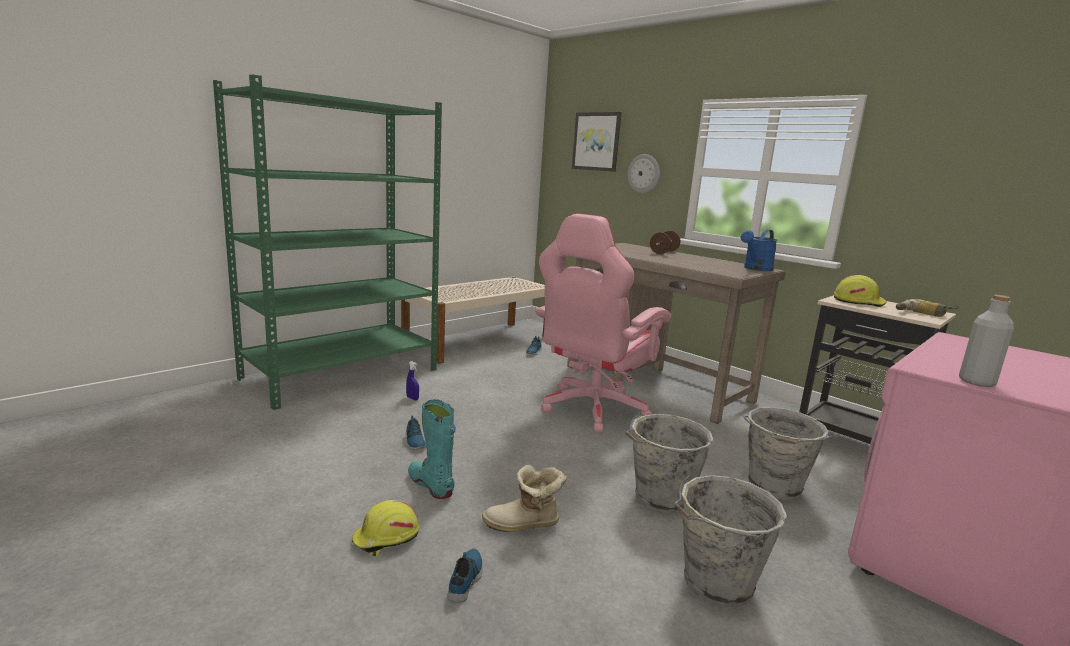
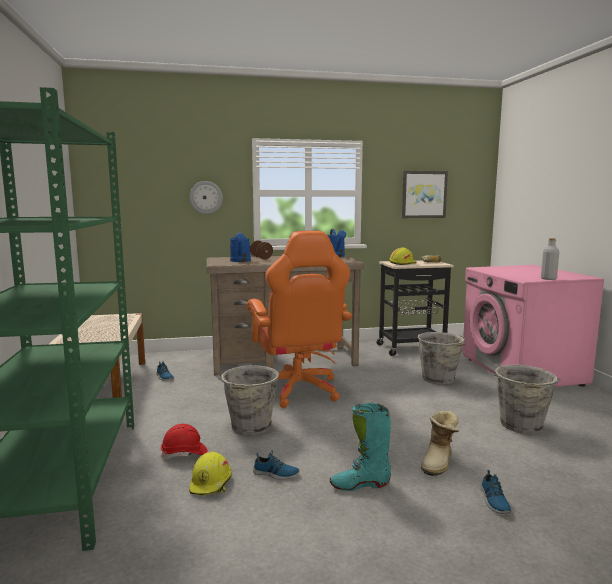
camera: 55 degrees left, 5 degrees down
yellow hard hat [352,500,419,556] -> yellow hard hat moved to [189,451,232,496]
blue spray bottle [406,361,419,400] -> red hard hat [161,424,208,459]
shoe [447,549,483,603] -> shoe turned 135 degrees counterclockwise [481,470,512,514]
pink office chair [535,213,671,433] -> orange office chair [246,231,352,408]
picture [572,112,622,172] -> picture moved to [402,171,448,218]
grey bucket [626,414,713,514] -> grey bucket moved to [218,365,279,435]
none -> blue watering can [230,231,251,262]

